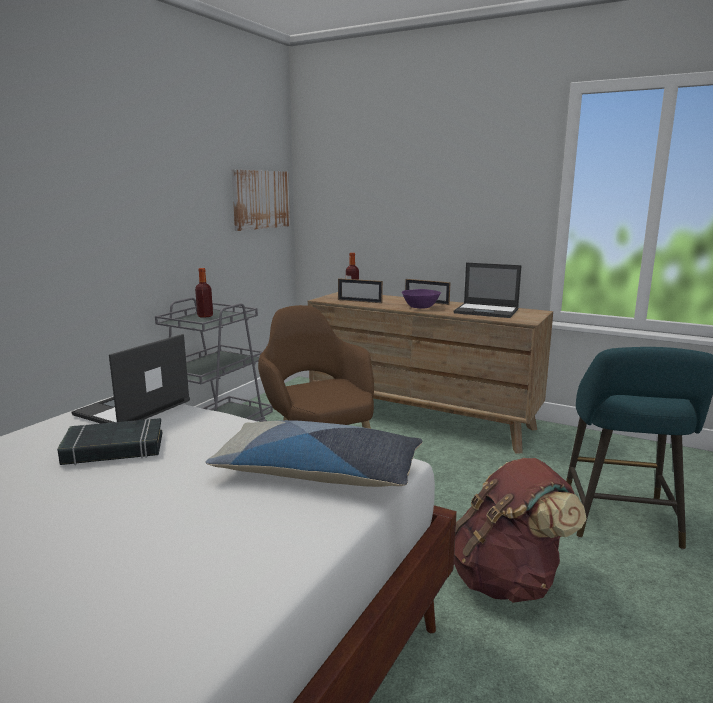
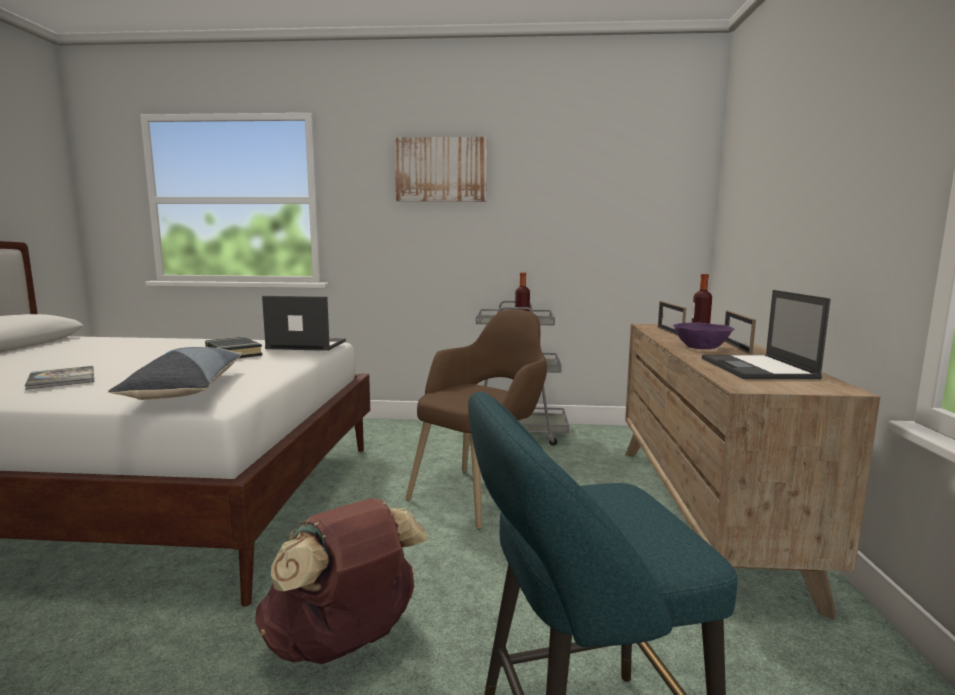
camera: 65 degrees right, 5 degrees down
picture [232,170,290,231] -> picture moved to [395,137,487,201]
none -> book [25,366,94,390]

